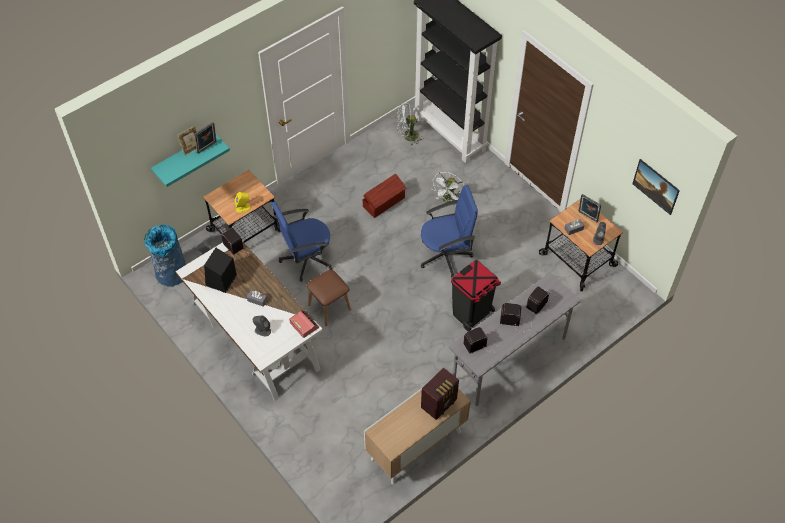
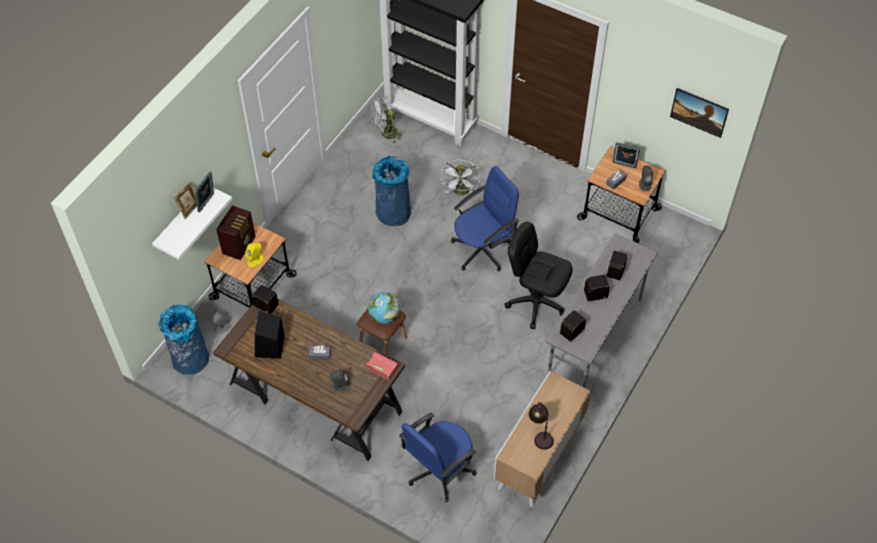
camera: 20 degrees left, 0 degrees up
turquoise shelf [151,134,230,187] -> white shelf [152,187,232,260]
white desk [175,241,323,401] -> brown desk [213,299,405,461]
blue office chair [271,202,332,282] -> blue office chair moved to [399,413,477,502]
brown storage box [362,174,407,218] -> blue trash can [372,156,411,226]
radio [421,368,459,420] -> radio moved to [216,205,256,260]
black trash can [451,260,501,331] -> black office chair [505,222,573,329]
none -> globe [368,292,400,324]
none -> table lamp [528,402,554,450]

